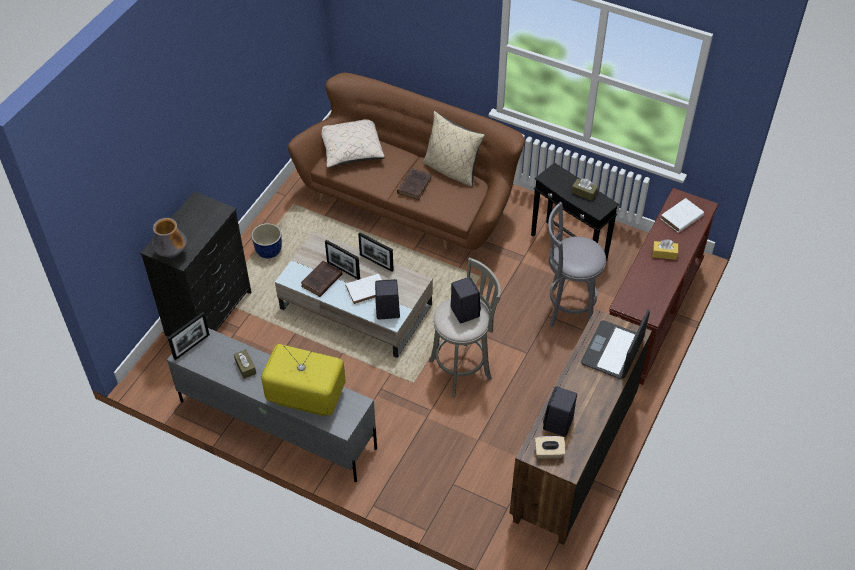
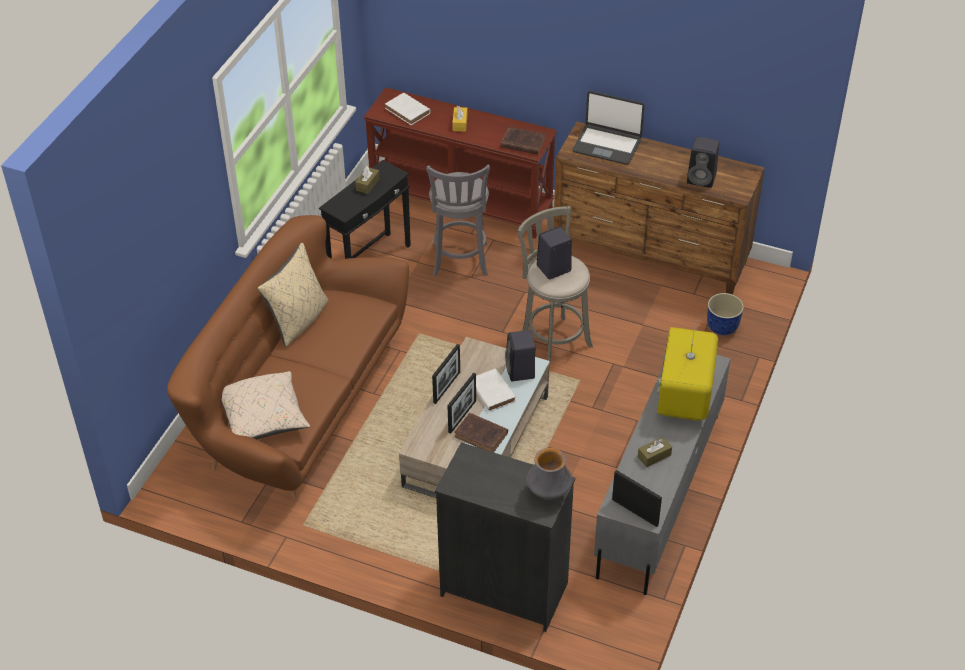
camera: 95 degrees left, 5 degrees down
planter [251,223,282,258] -> planter moved to [707,293,744,335]
brown book [397,168,432,200] -> brown book moved to [500,127,546,155]
beige tissue box [535,436,565,459] -> none

